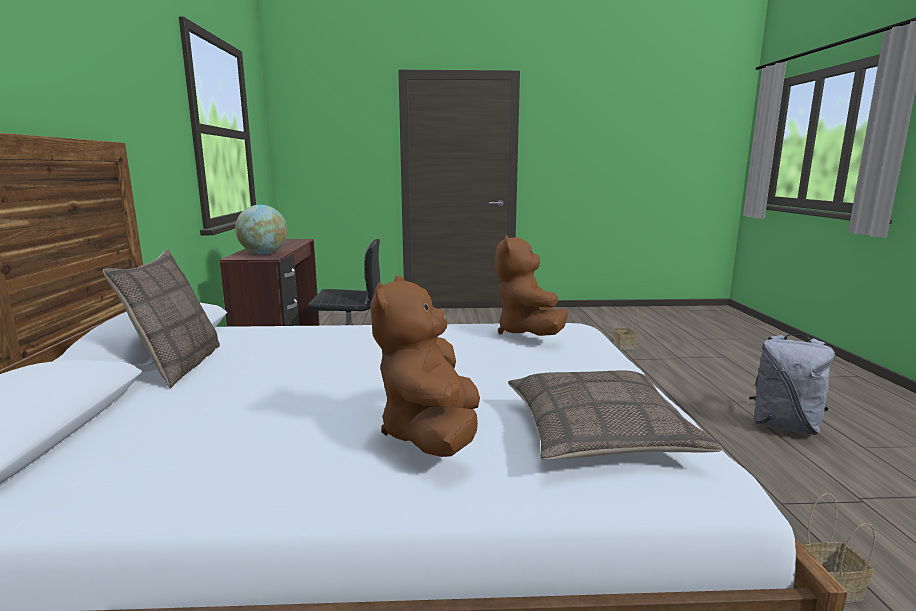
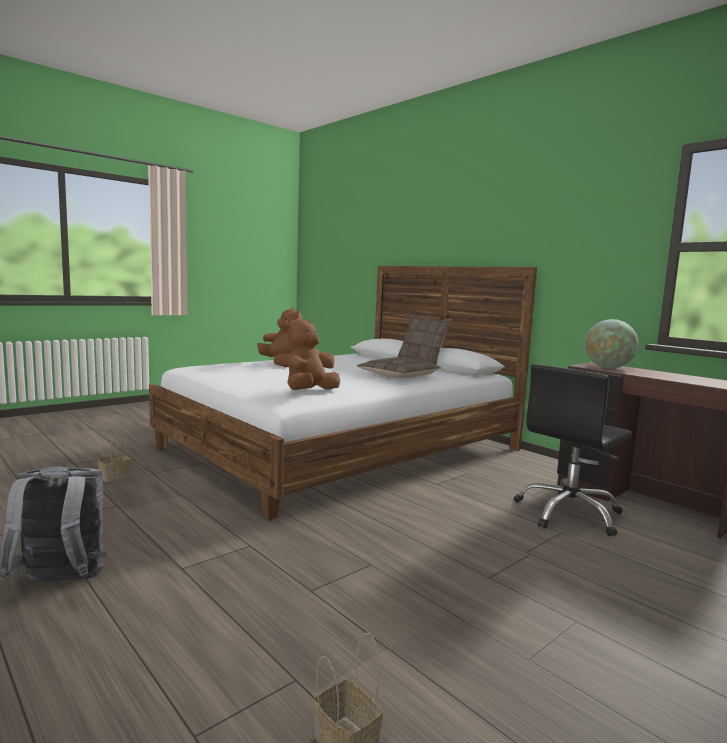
camera: 140 degrees right, 5 degrees down
brown plush toy [495,236,568,336] -> brown plush toy turned 105 degrees counterclockwise [286,318,340,390]
pillow [508,370,723,460] -> pillow moved to [357,357,441,378]

